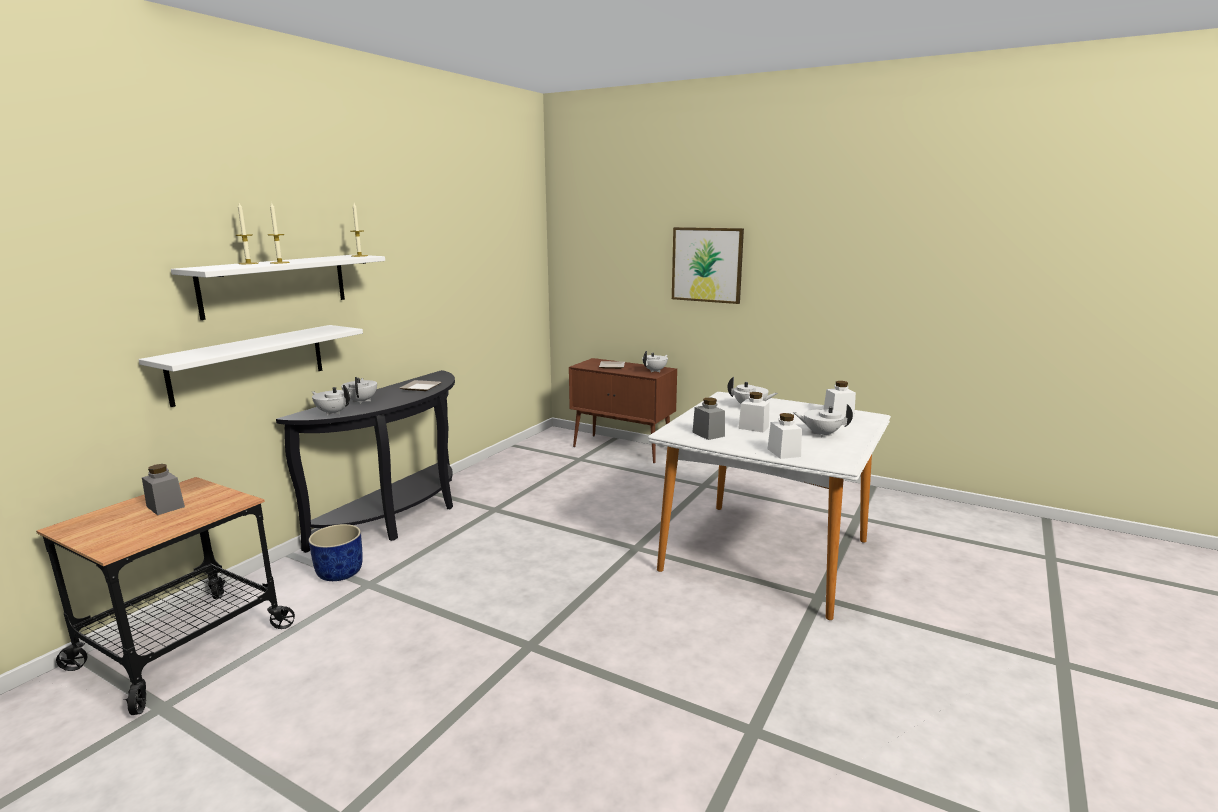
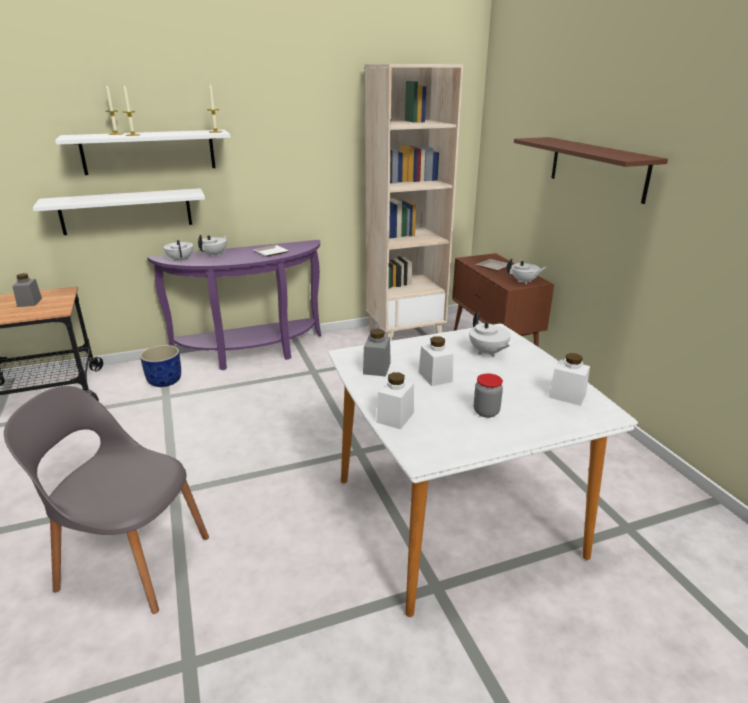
camera: 40 degrees right, 10 degrees up
black console table [276,370,455,553] -> purple console table [147,240,321,370]
picture [672,227,744,304] -> brown shelf [514,137,668,204]
white teapot [793,404,853,437] -> jar [474,373,503,418]
none -> grey chair [4,386,209,614]
none -> beige bookcase [365,64,464,341]

